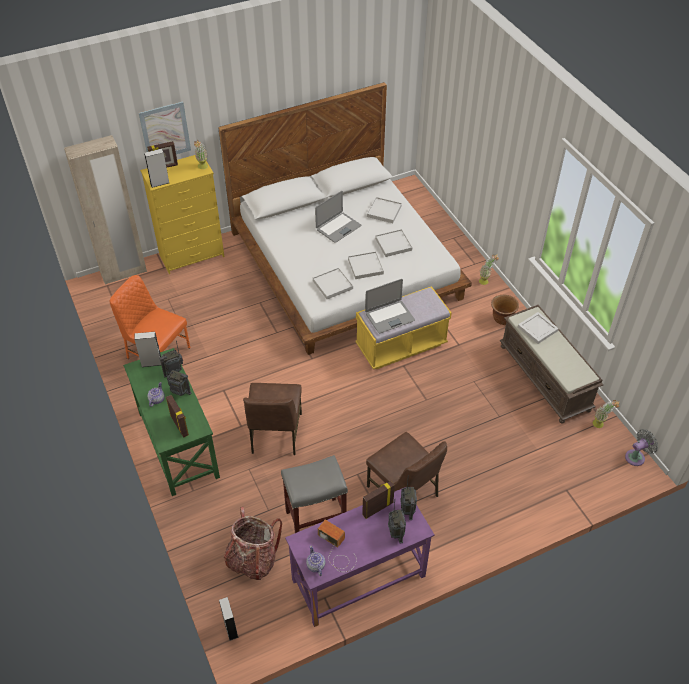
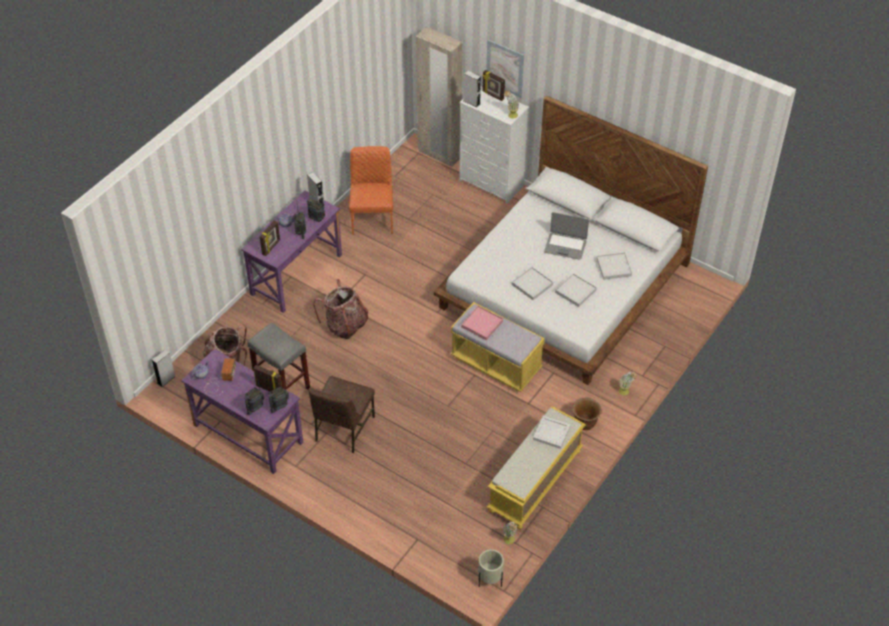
camera: 60 degrees right, 0 degrees up
green desk [123,348,220,496] -> purple desk [241,191,342,313]
yellow dresser [140,155,225,274] -> white dresser [459,86,529,204]
brown chair [243,383,302,455] -> backpack [313,279,368,339]
white tray [313,268,353,299] -> none
laptop [365,279,415,333] -> pink tray [461,306,503,340]
brown bench [499,305,603,424] -> yellow bench [487,407,586,529]
grey fan [625,429,658,466] -> beige planter [478,549,504,587]

